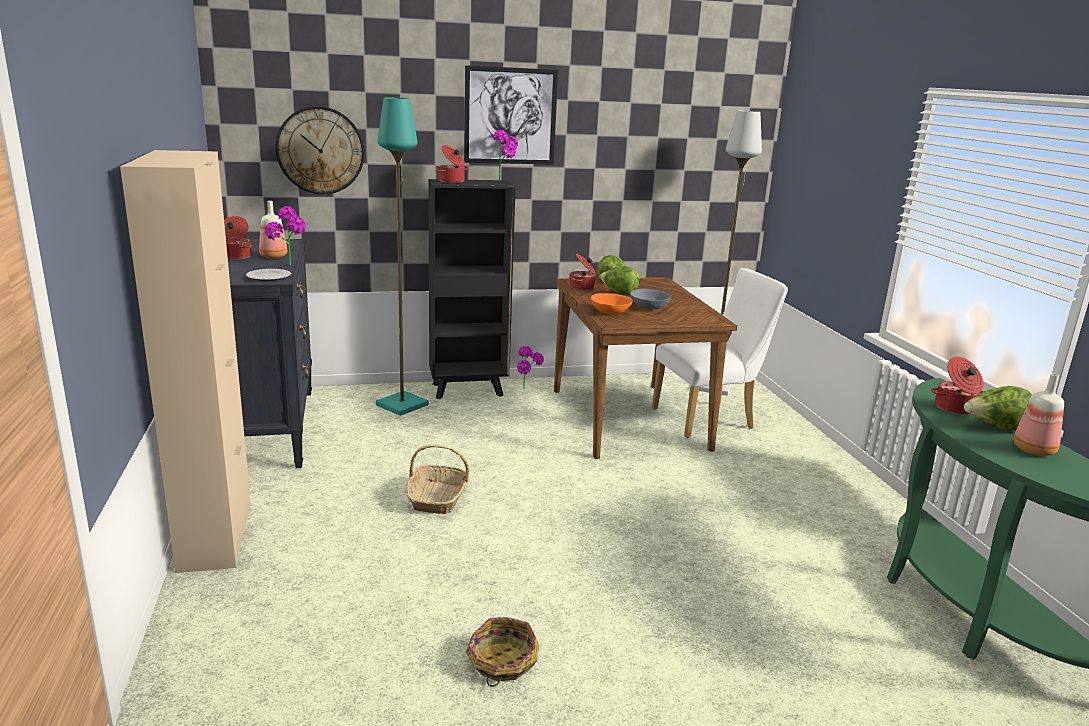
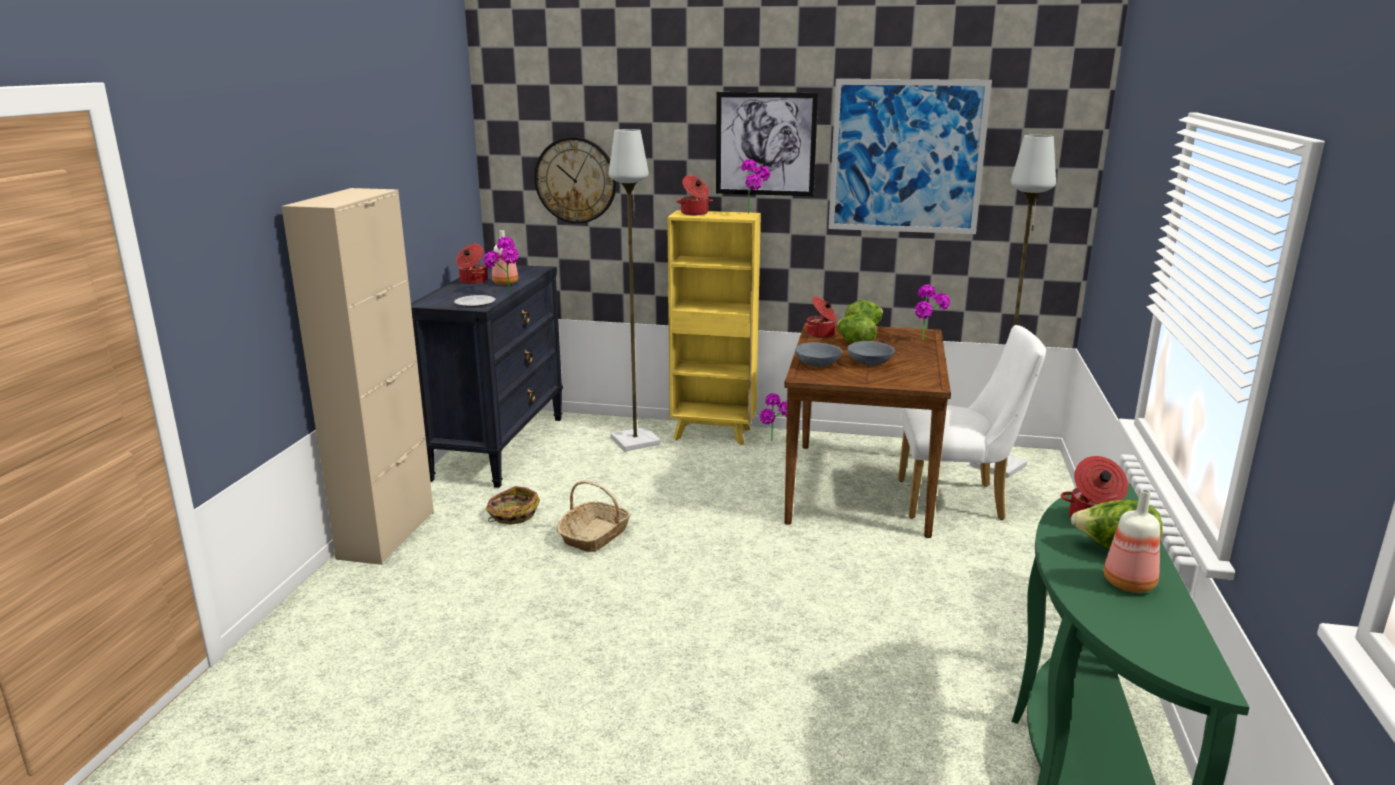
camera: 25 degrees right, 0 degrees up
turquoise floor lamp [376,98,429,416] -> grey floor lamp [609,129,661,451]
black bookcase [428,179,516,399] -> yellow bookcase [667,210,761,445]
basket [466,617,539,687] -> basket moved to [486,486,540,525]
orange bowl [591,293,633,314] -> grey bowl [795,342,842,367]
none -> picture [828,79,992,234]
none -> potted plant [915,284,950,340]

